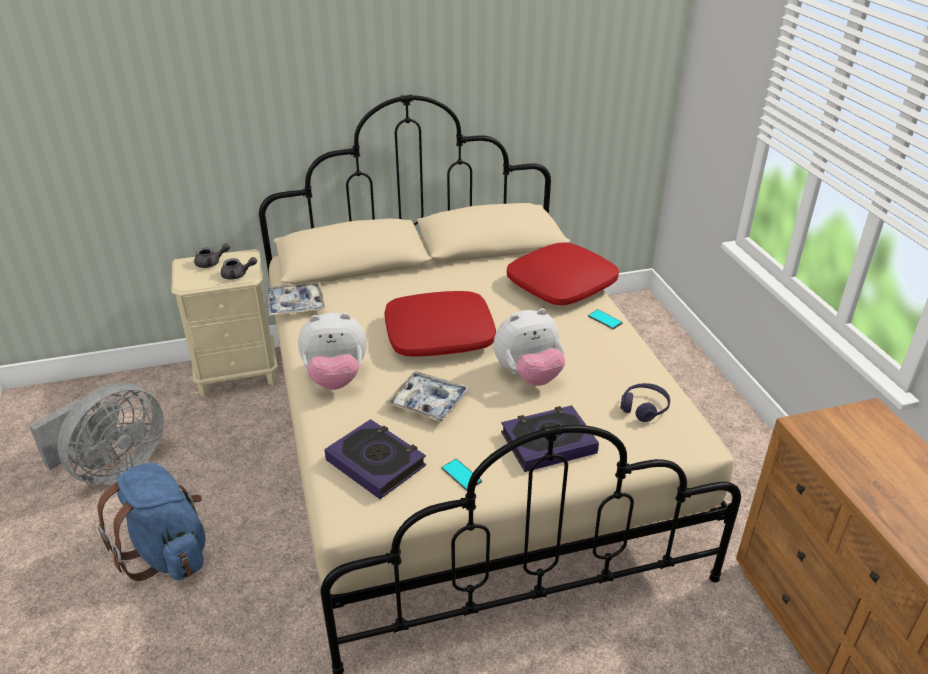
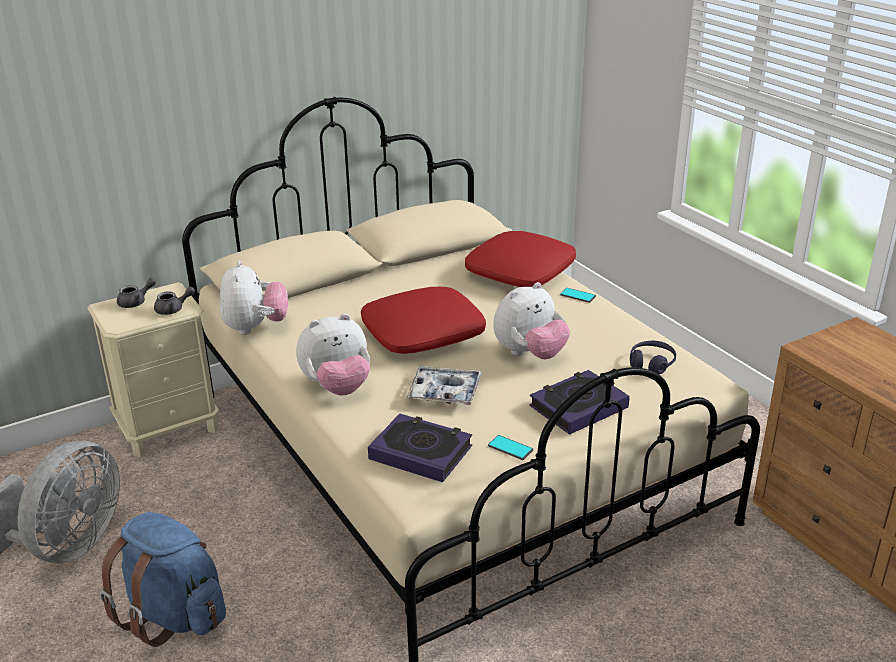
camera: 15 degrees left, 5 degrees down
tray [266,282,325,316] -> plush toy [220,260,288,335]

